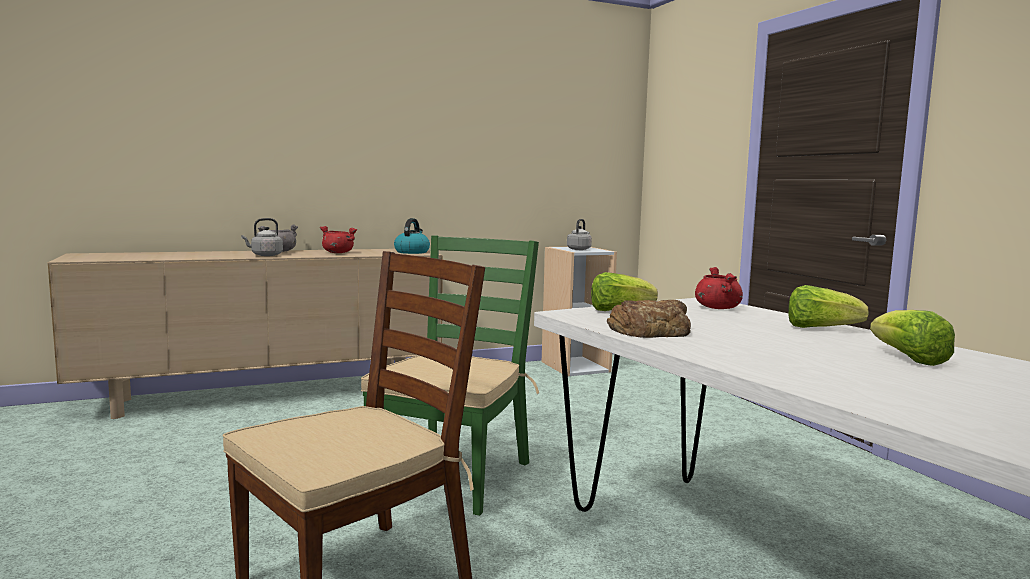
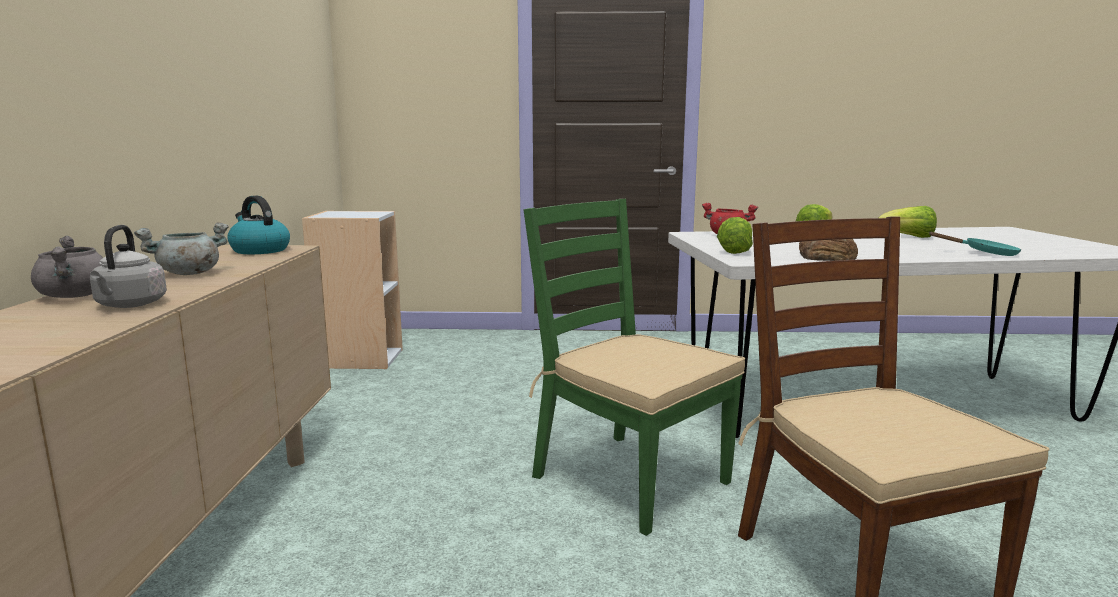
camera: 65 degrees left, 5 degrees up
red cooking pot [320,226,358,253] -> grey cooking pot [134,222,229,275]
grey kettle [567,219,592,250] -> none
none -> turquoise frying pan [928,232,1021,256]

